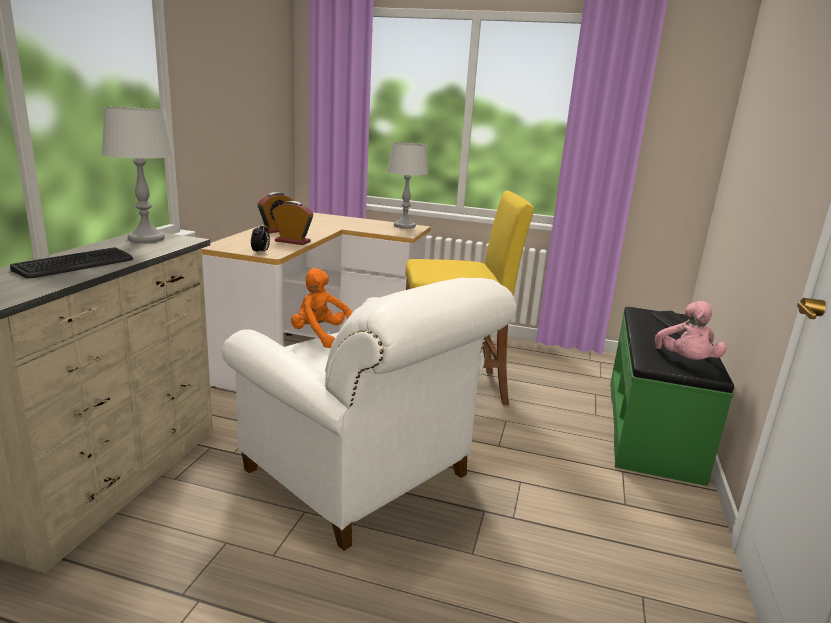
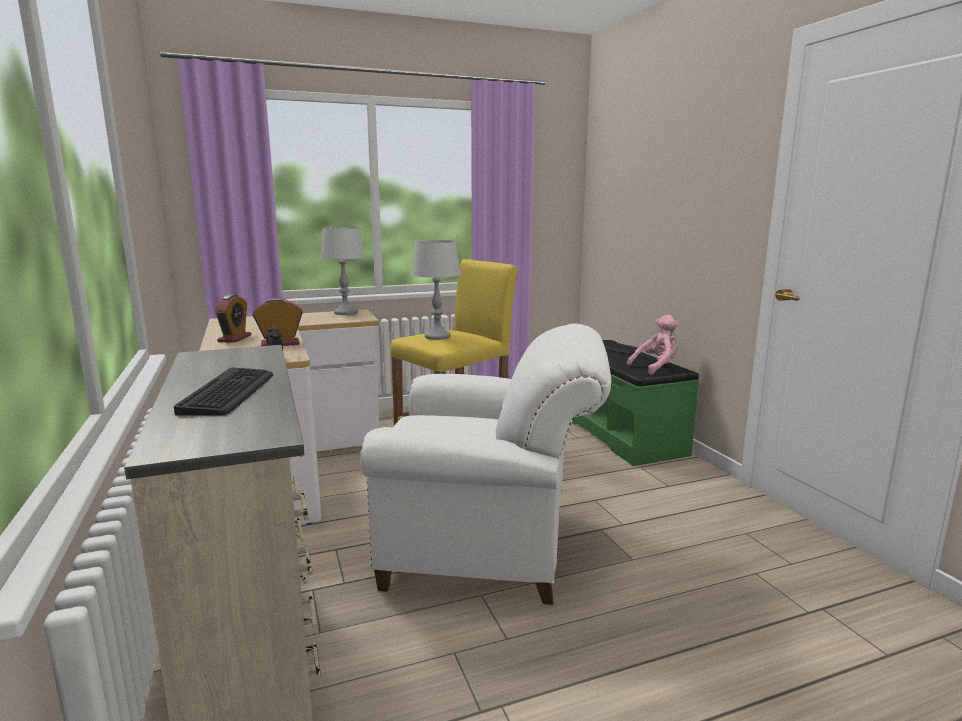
camera: 35 degrees left, 5 degrees down
grey table lamp [102,107,174,243] -> grey table lamp moved to [412,240,461,340]
orange plush toy [291,268,353,348] -> none
pink plush toy [655,301,727,360] -> pink plush toy turned 90 degrees counterclockwise [627,315,679,375]

